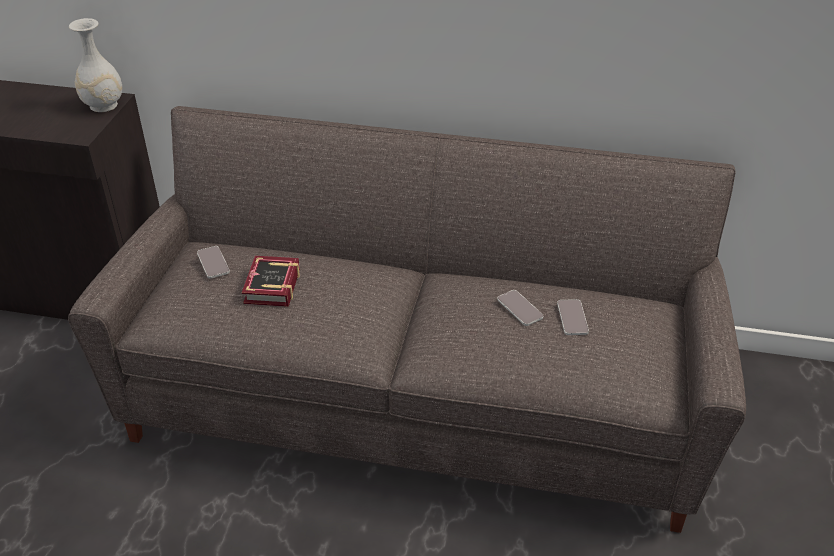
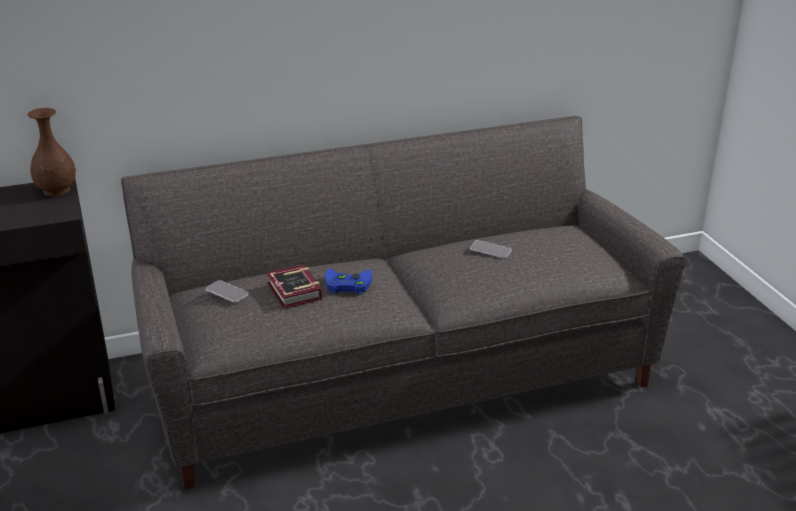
camera: 30 degrees left, 10 degrees down
white vase [69,18,122,112] -> brown vase [28,108,76,196]
phone [557,299,589,335] -> none
none -> blue game controller [325,269,372,295]

